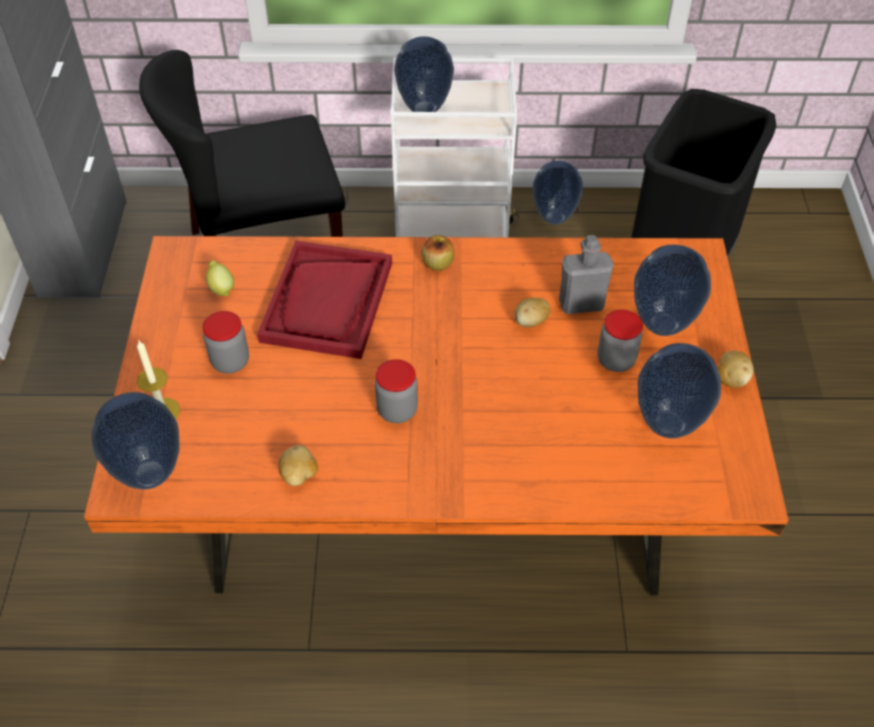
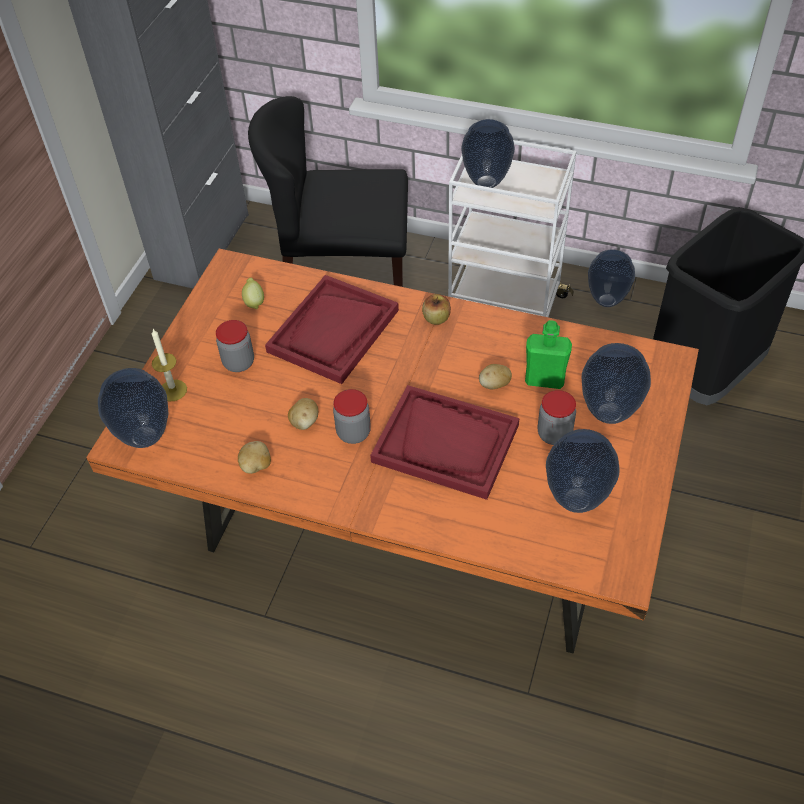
camera: 20 degrees right, 0 degrees up
grey bottle [559,235,614,314] -> green bottle [525,320,572,389]
potato [717,350,754,388] -> potato moved to [288,398,318,430]
none -> red tray [370,385,519,500]

